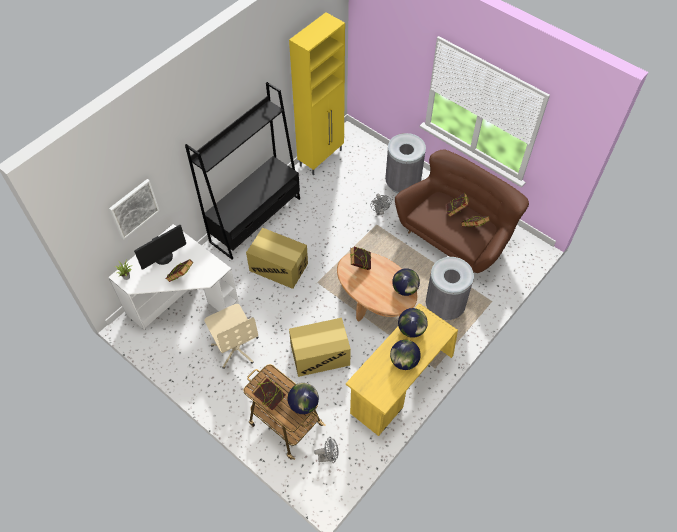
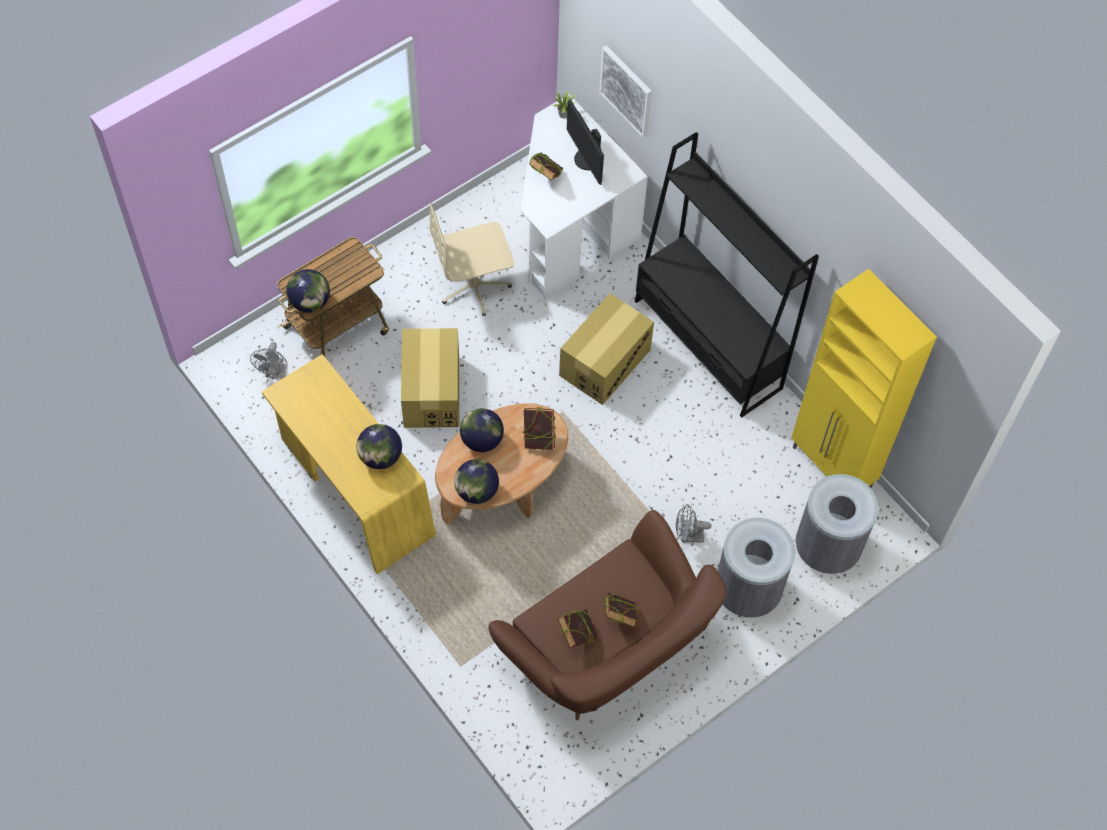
camera: 100 degrees right, 5 degrees up
book [252,377,286,411] -> none
globe [390,340,421,370] -> globe moved to [460,408,504,452]
grey trash can [426,257,474,320] -> grey trash can moved to [796,474,878,574]

